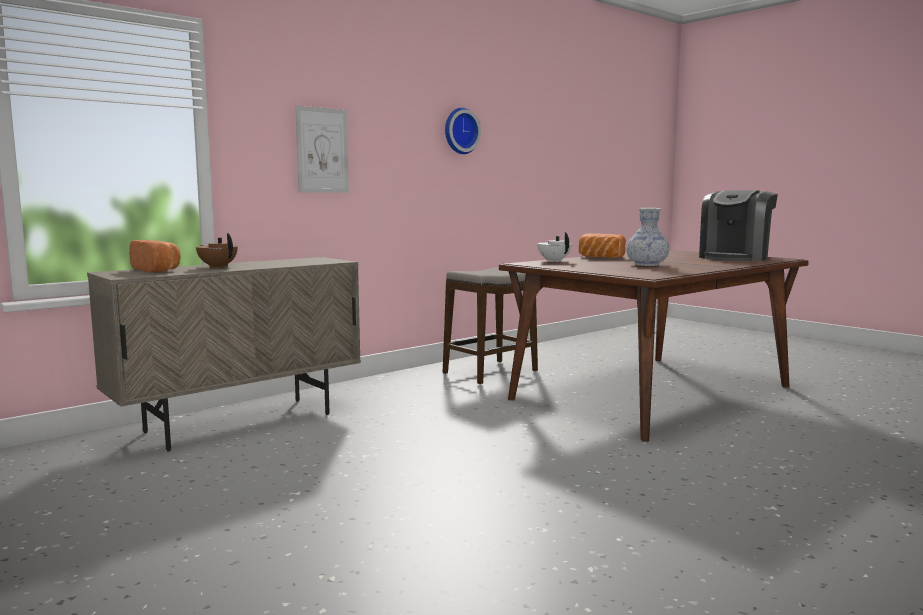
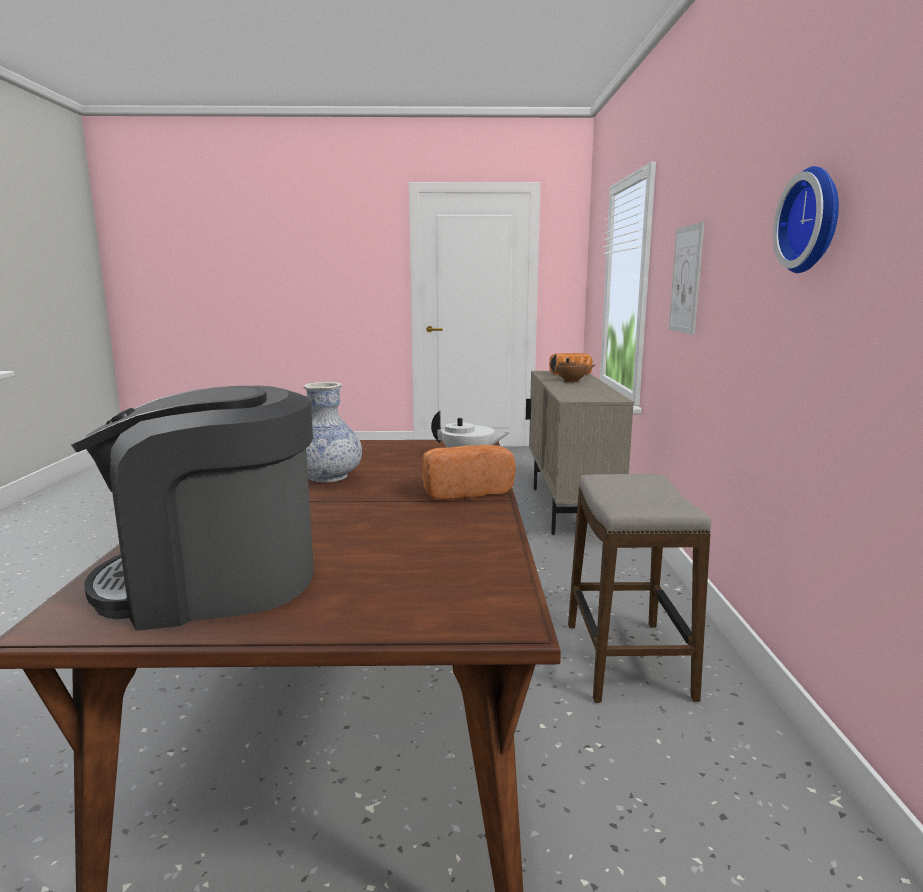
camera: 130 degrees right, 5 degrees up
coffee machine [699,190,778,261] -> coffee machine turned 90 degrees counterclockwise [70,386,314,631]

